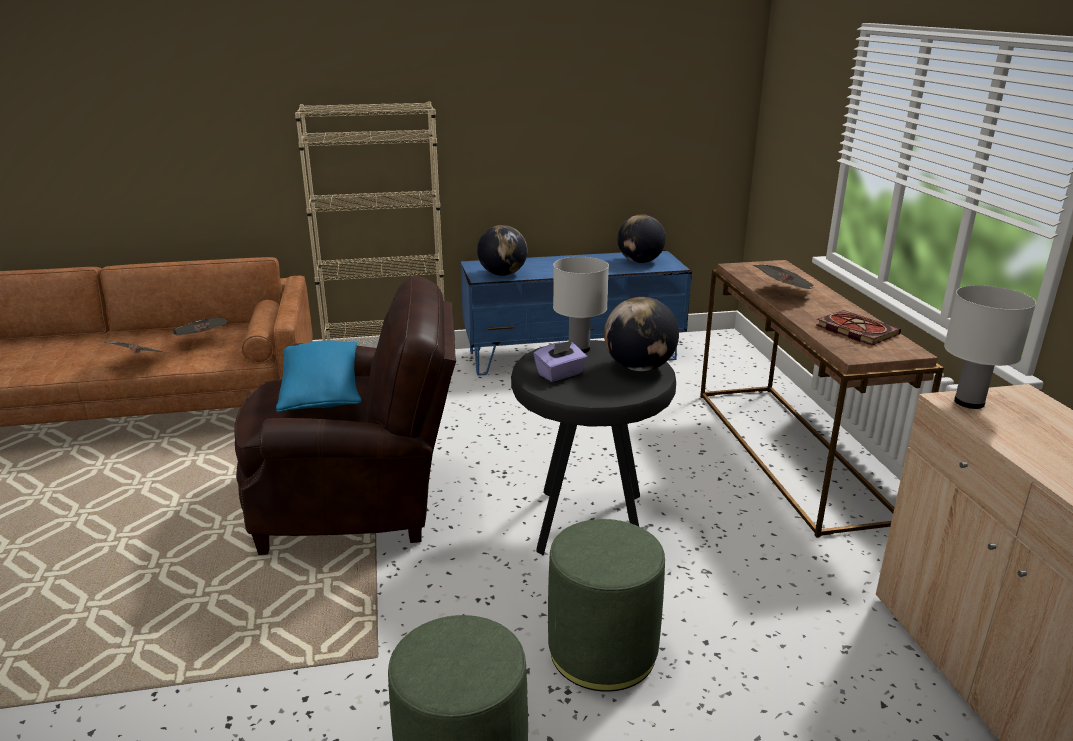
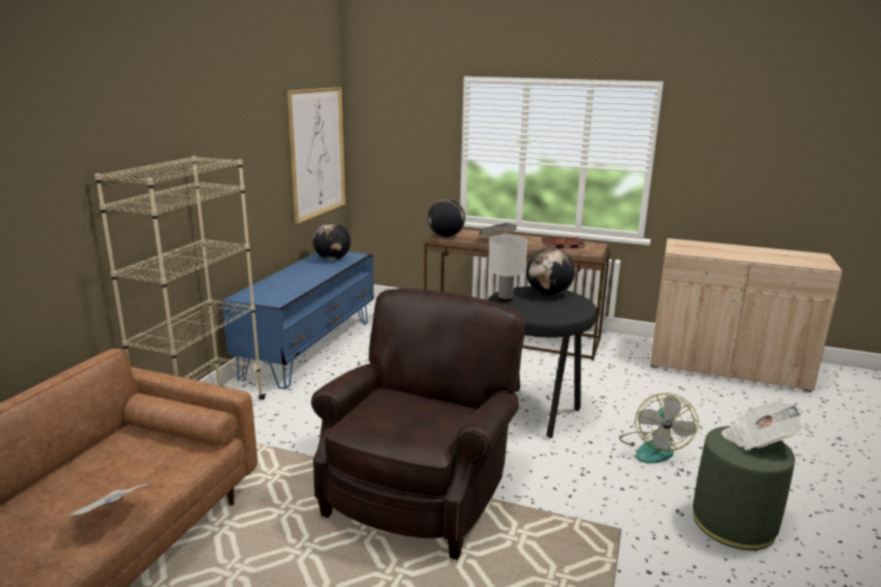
camera: 60 degrees left, 5 degrees down
newspaper [171,318,228,335] -> newspaper moved to [722,401,803,450]
blue pillow [276,340,361,412] -> none
globe [477,225,527,276] -> globe moved to [427,199,465,237]
purple tissue box [533,340,587,382] -> none
green ottoman [548,519,665,692] -> fan [620,393,698,463]
white table lamp [944,285,1036,409] -> none
none -> picture [287,87,346,224]

